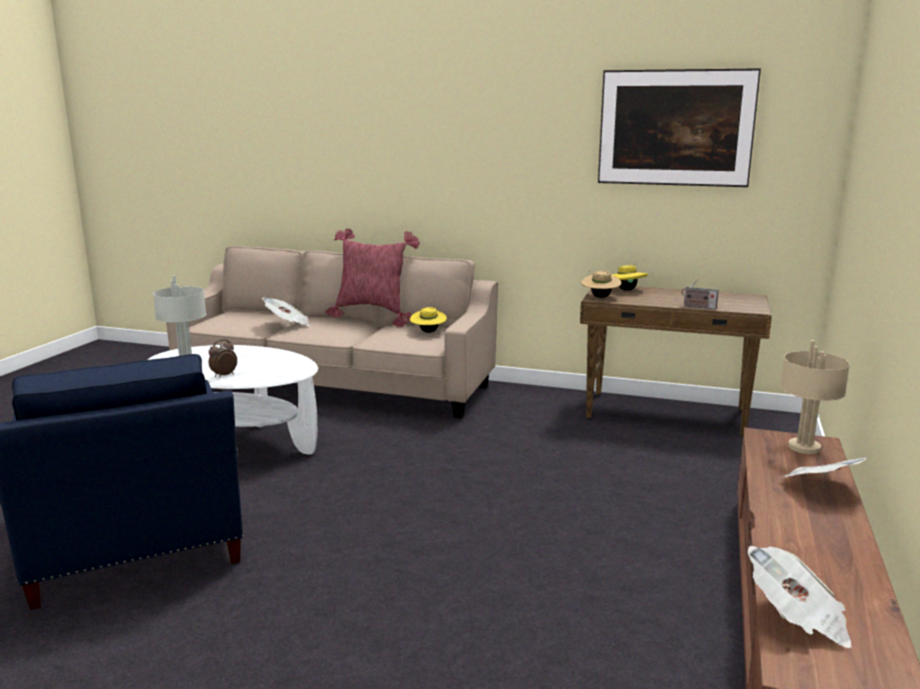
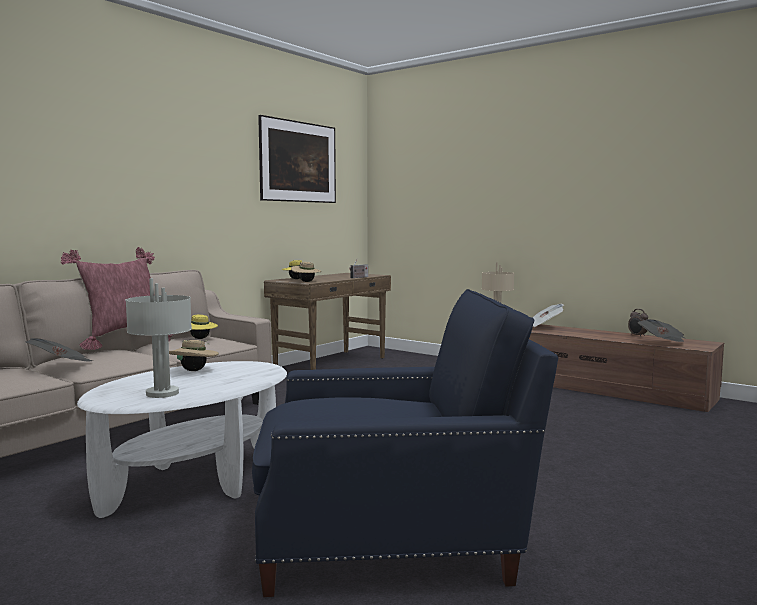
camera: 70 degrees left, 10 degrees down
alarm clock [209,339,237,378] -> alarm clock moved to [628,309,648,336]
none -> beige hat [169,340,219,371]

